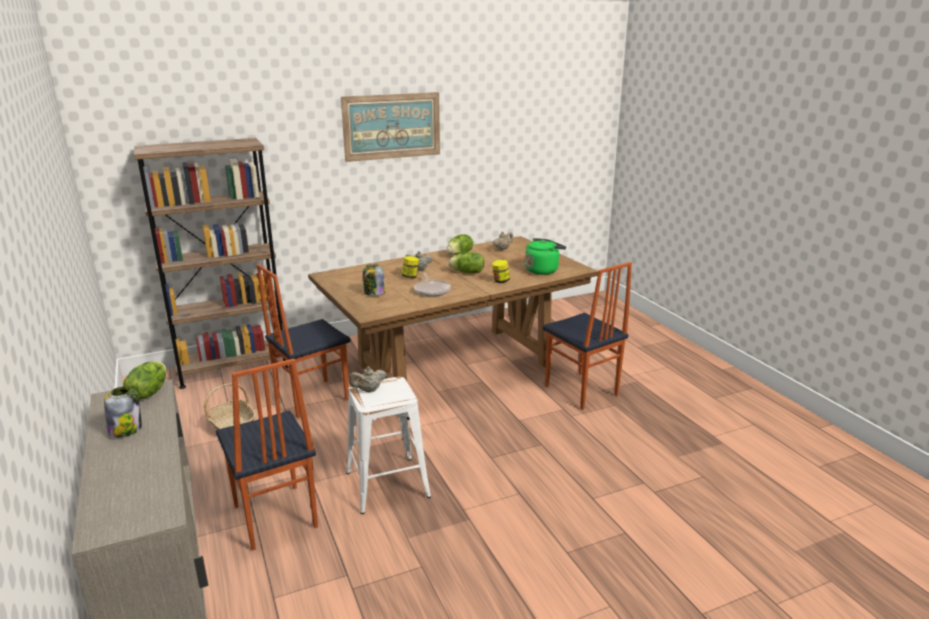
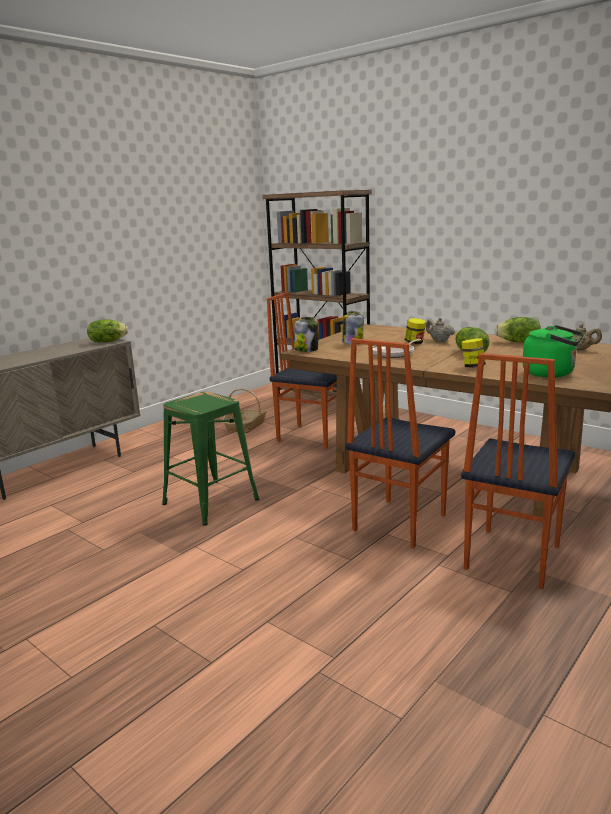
camera: 65 degrees right, 5 degrees down
jar [104,387,142,438] -> jar moved to [294,317,319,352]
chair [216,359,318,551] -> chair moved to [345,338,455,549]
picture [341,92,440,162] -> none
white stool [346,377,431,514] -> green stool [162,392,259,526]
beige teapot [349,366,386,392] -> none

